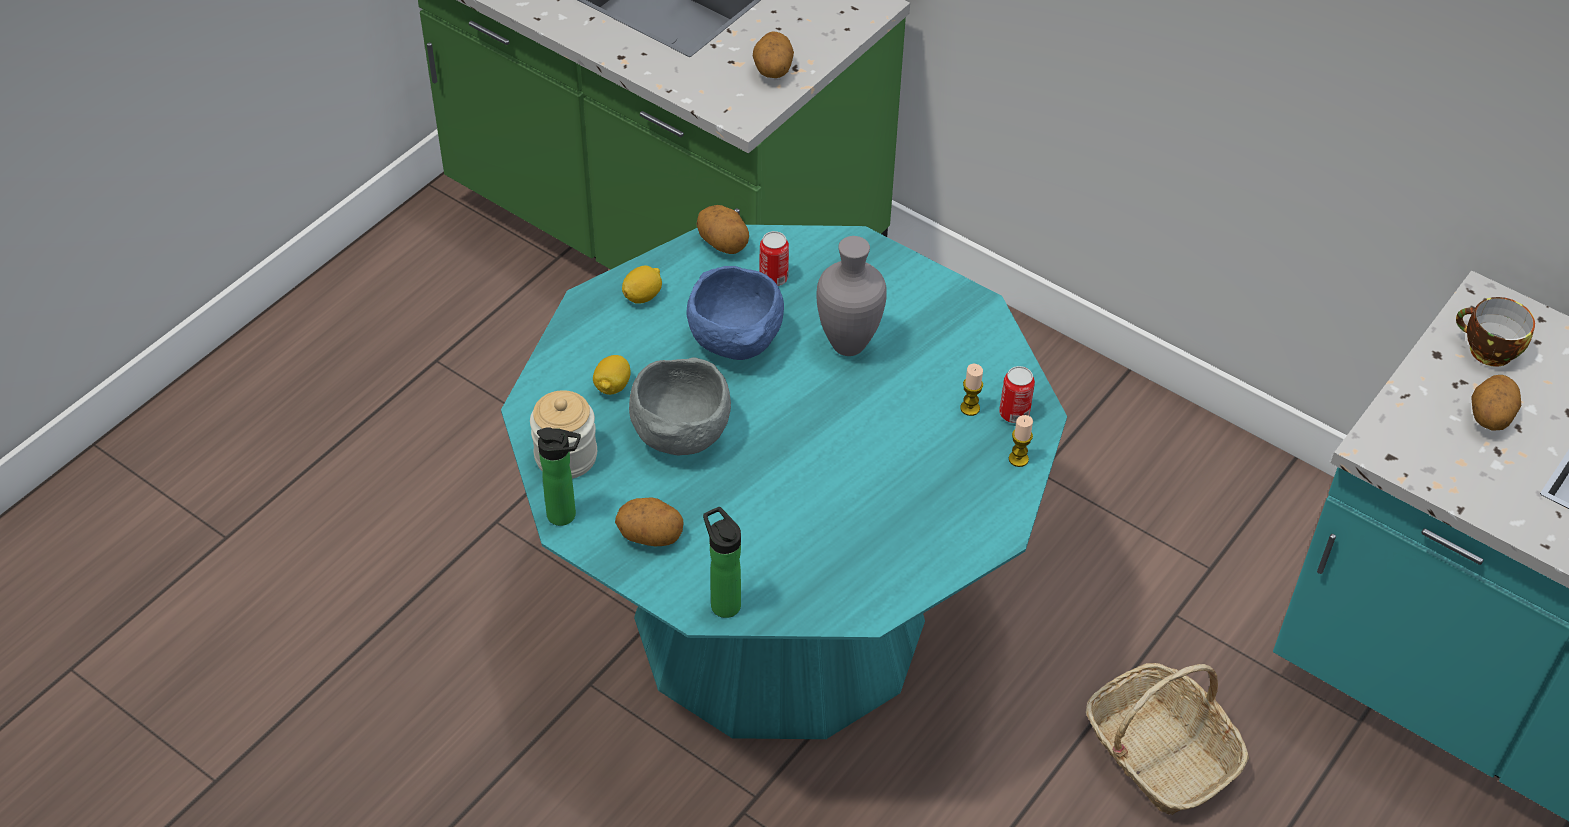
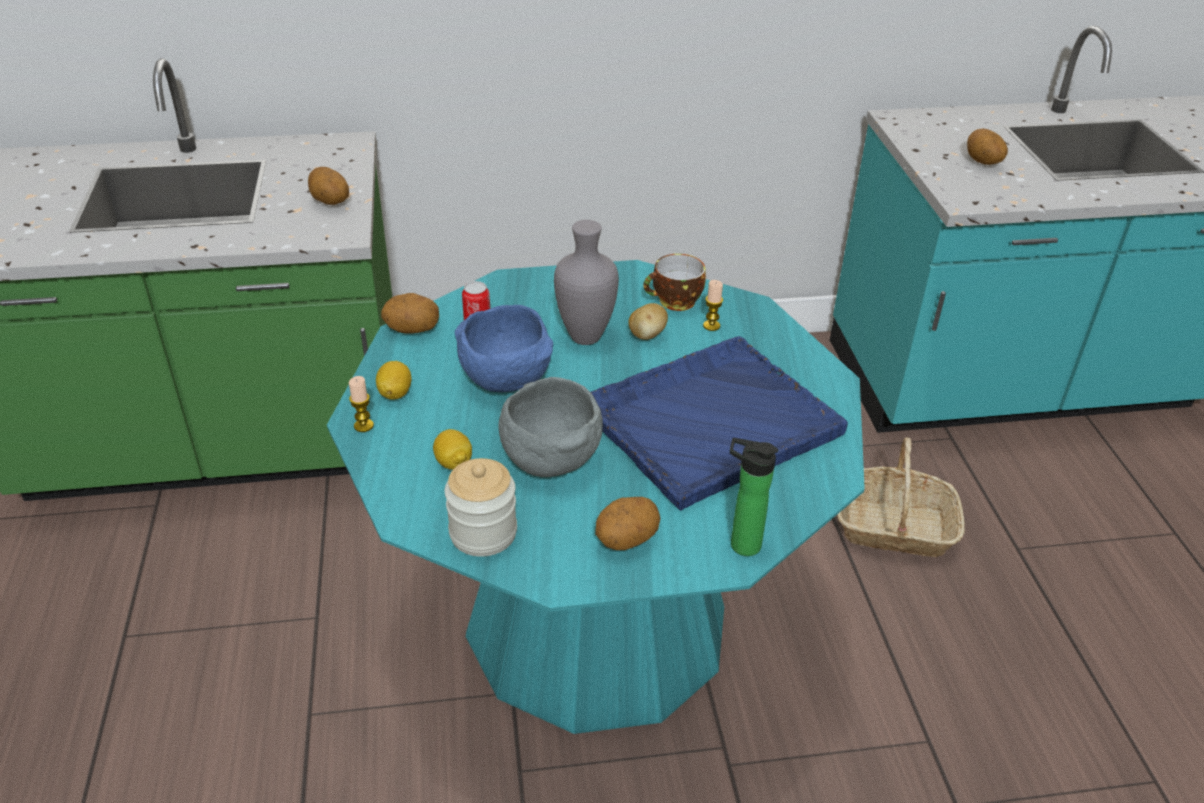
camera: 45 degrees left, 10 degrees down
bottle [537,427,581,526] -> none
can [999,366,1035,423] -> none
candle [1009,415,1033,467] -> candle moved to [349,376,374,432]
cup [1456,297,1535,367] -> cup moved to [644,254,706,311]
none -> blue tray [590,336,848,511]
none -> potato [628,303,668,340]

